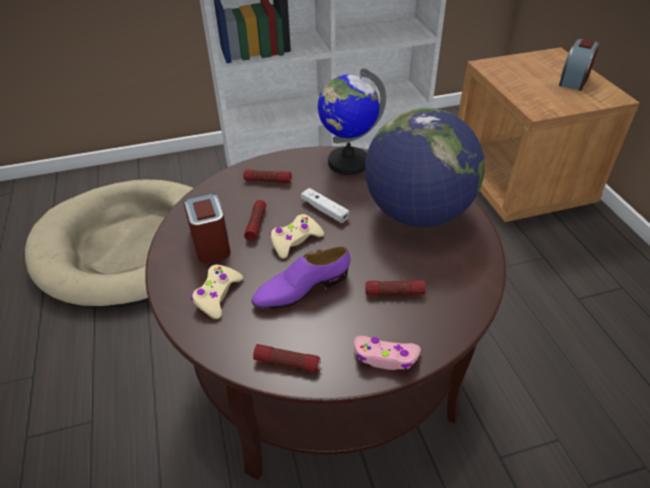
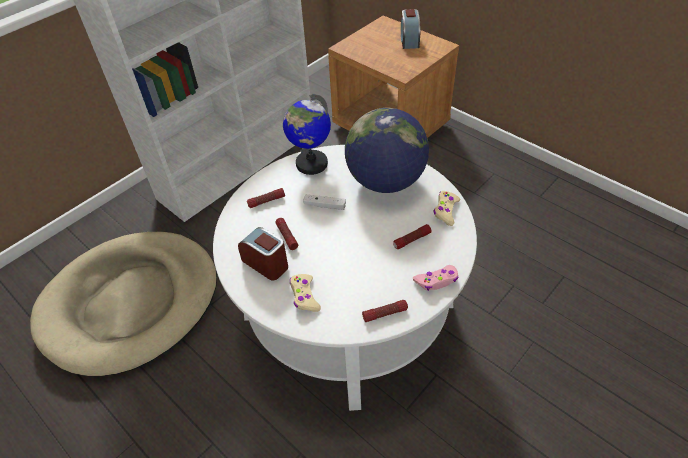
camera: 30 degrees left, 5 degrees up
brown coffee table [145,146,506,480] -> white coffee table [213,145,477,411]
purple shoe [251,246,350,309] -> none
beige game controller [270,214,324,259] -> beige game controller moved to [433,191,460,226]

